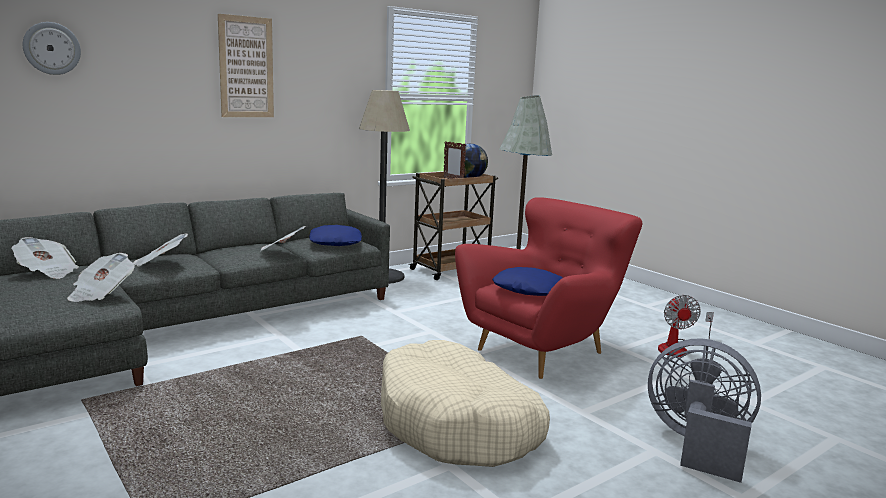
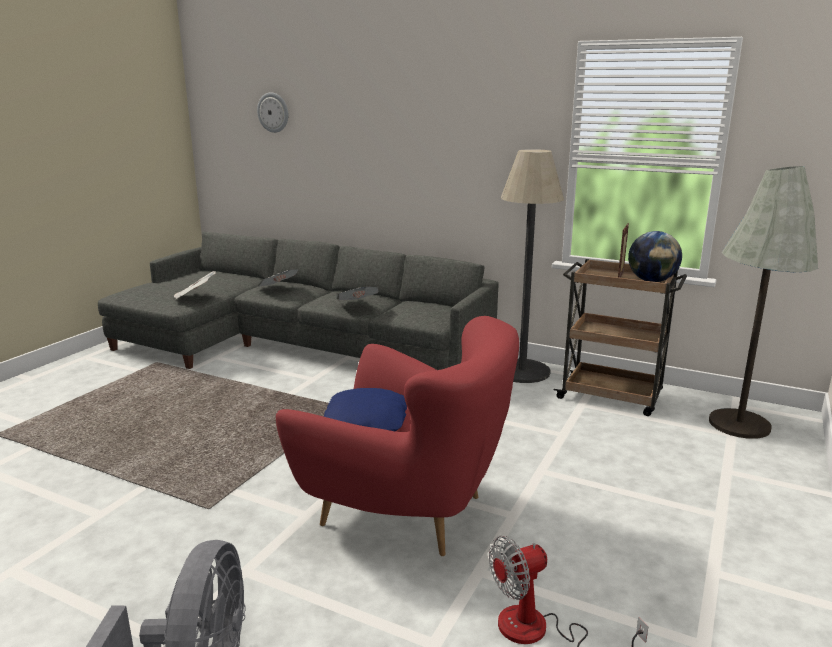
camera: 65 degrees right, 5 degrees up
newspaper [11,237,79,279] -> none
picture [218,14,274,117] -> none
blue pillow [309,225,362,246] -> none
beige dog bed [381,340,550,467] -> none

